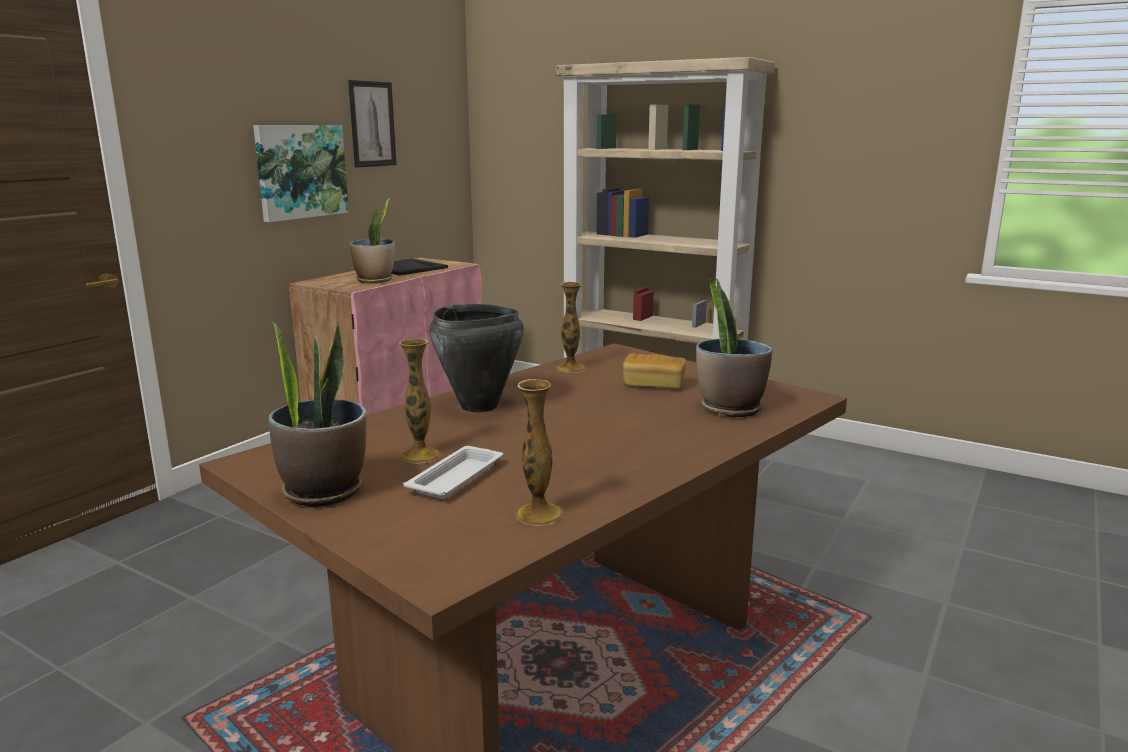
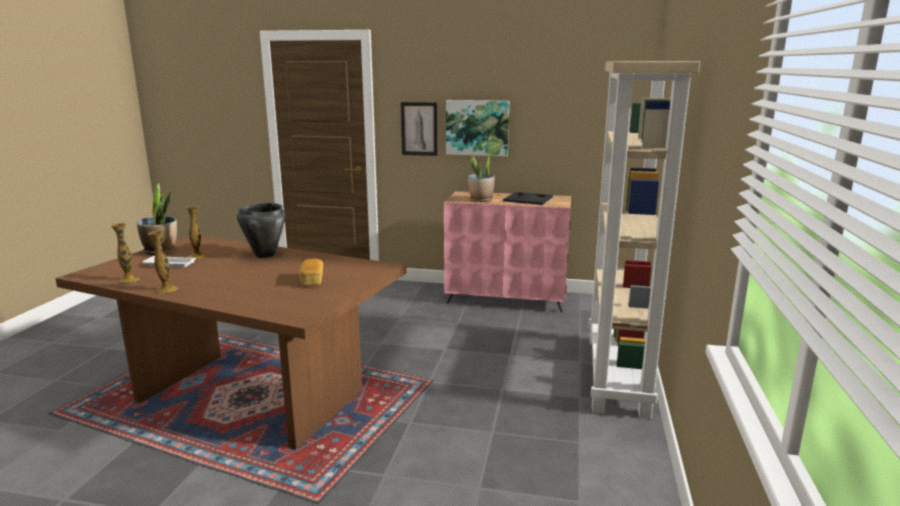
camera: 70 degrees right, 0 degrees up
picture [348,80,397,167] -> picture moved to [401,102,437,156]
vase [556,282,586,373] -> vase moved to [148,231,178,293]
potted plant [696,278,772,417] -> none

